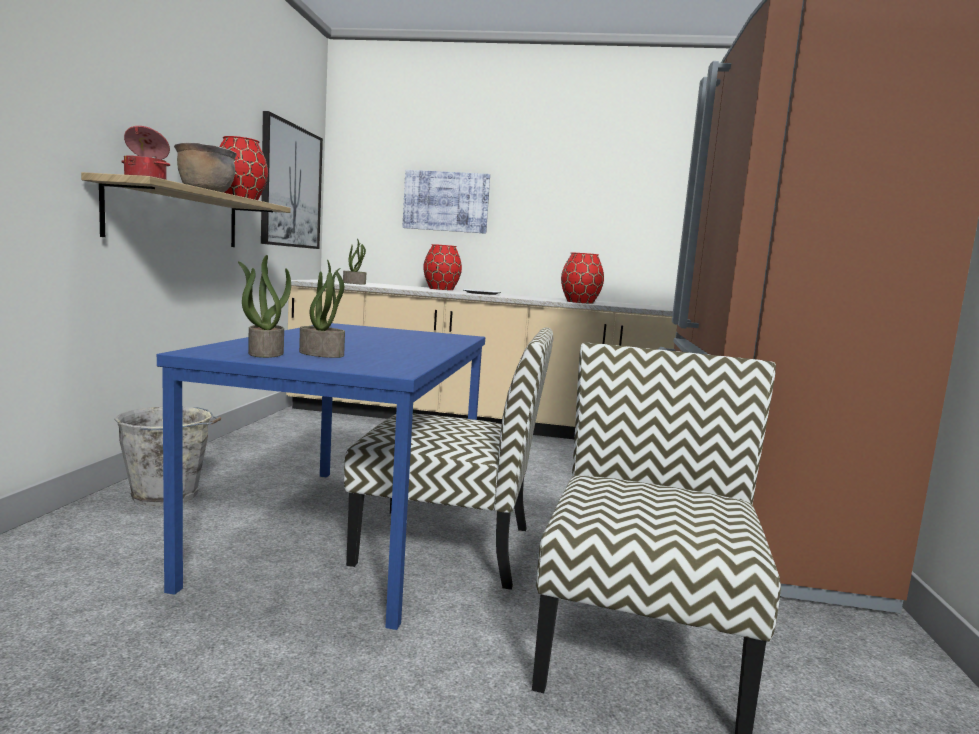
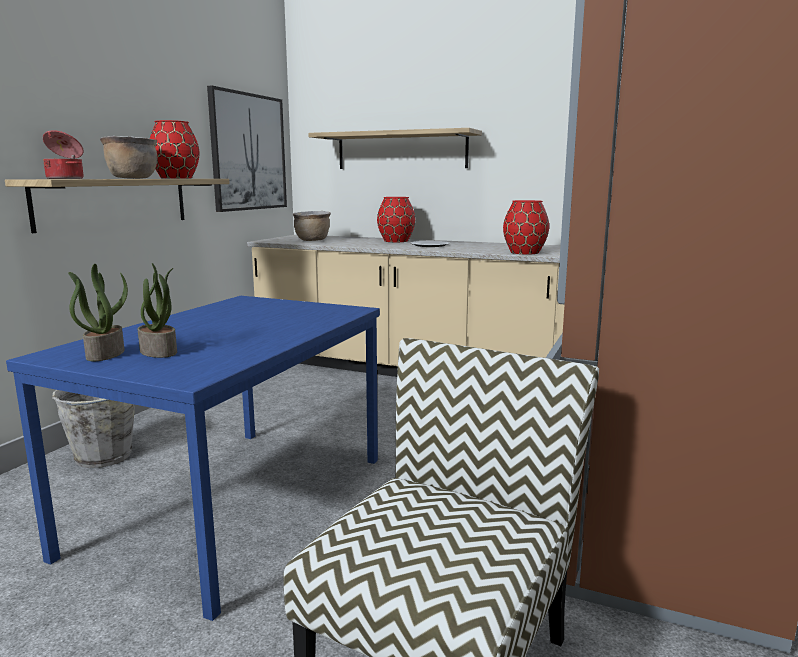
camera: 15 degrees right, 5 degrees up
potted plant [343,239,366,285] -> brown cooking pot [292,211,331,241]
chair [344,327,554,590] -> none
picture [403,170,490,234] -> shelf [308,128,482,169]

